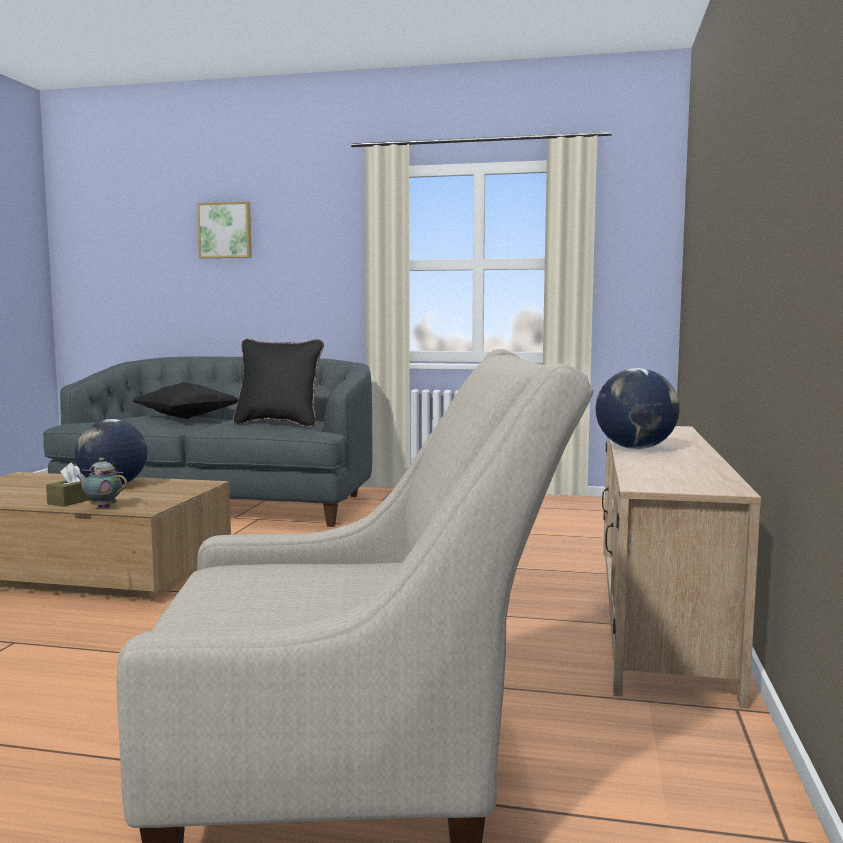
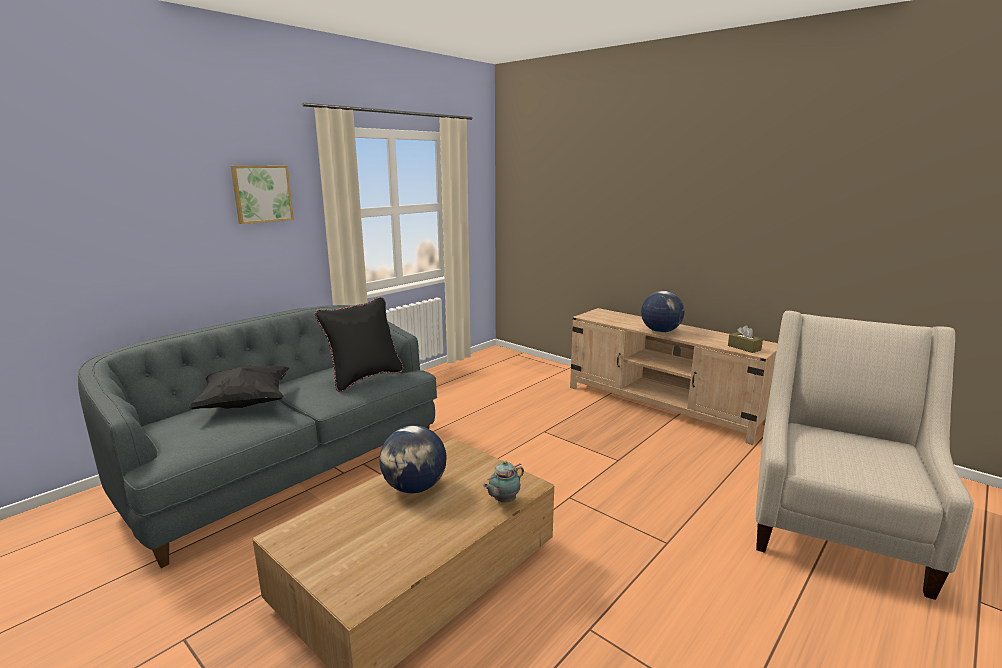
camera: 60 degrees left, 10 degrees up
brown tissue box [46,463,92,507] -> brown tissue box moved to [728,325,763,353]
picture [197,201,252,258] -> picture moved to [231,166,294,224]

